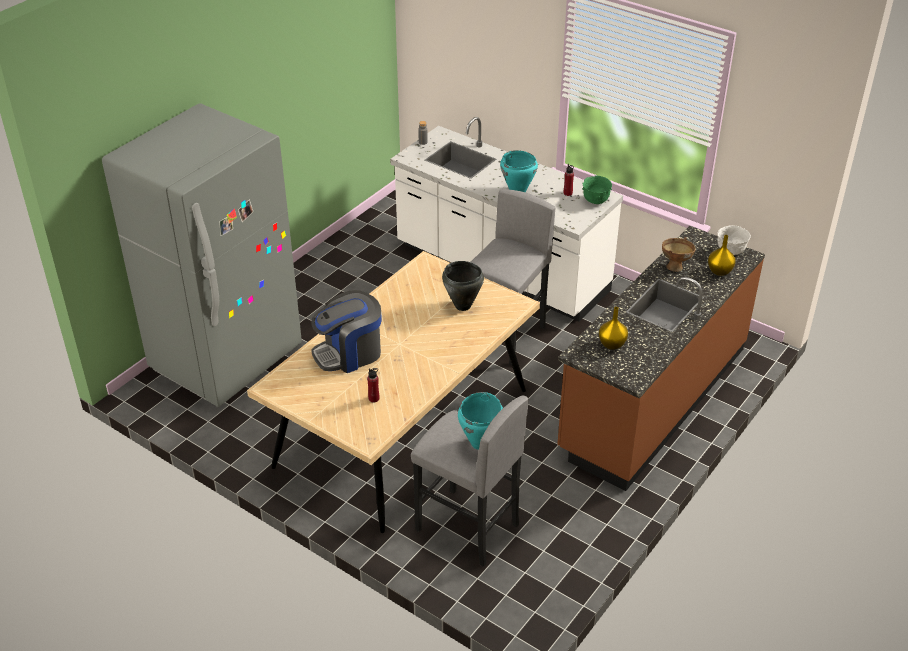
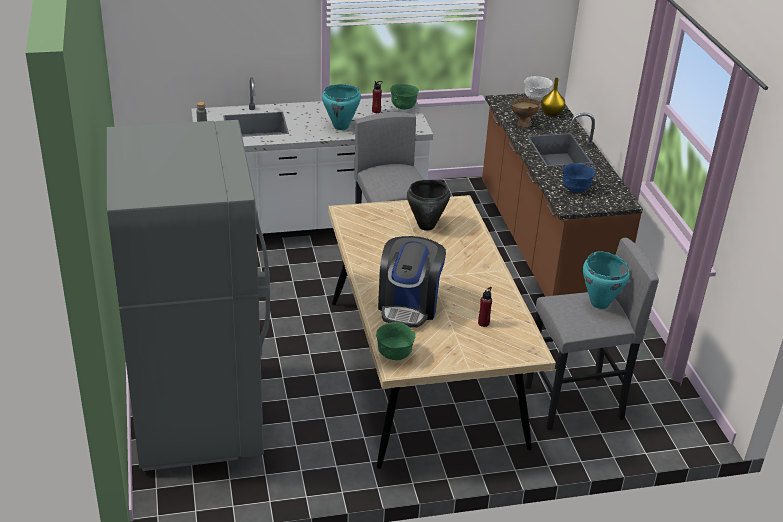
camera: 50 degrees left, 5 degrees down
yellow vase [599,307,628,350] -> blue bowl [562,163,595,192]
none -> green bowl [376,322,416,360]

